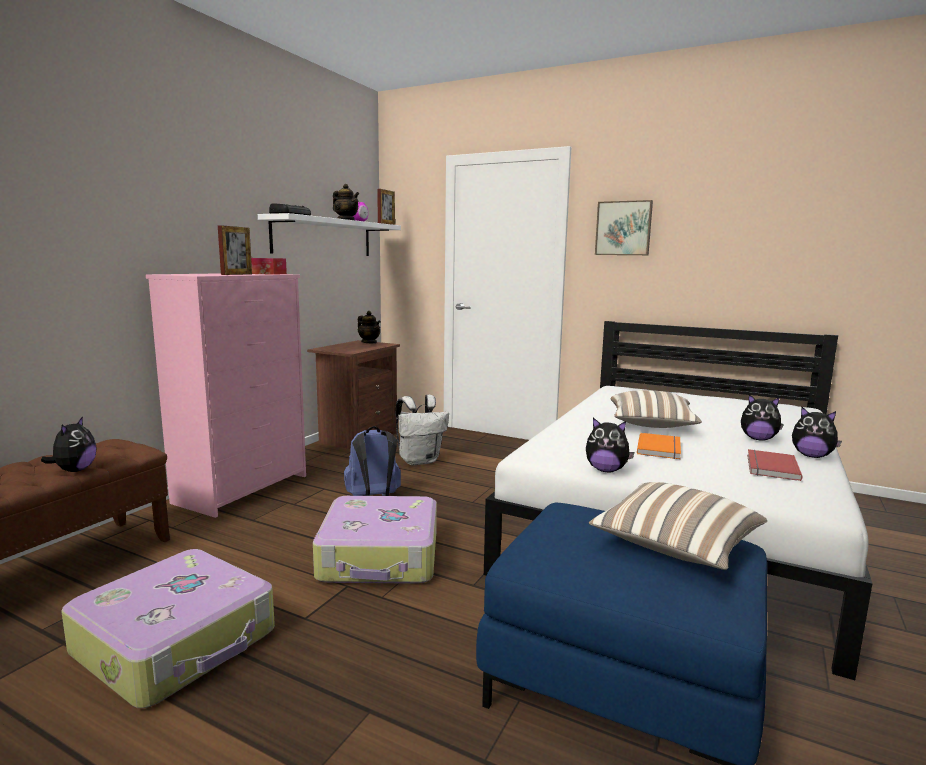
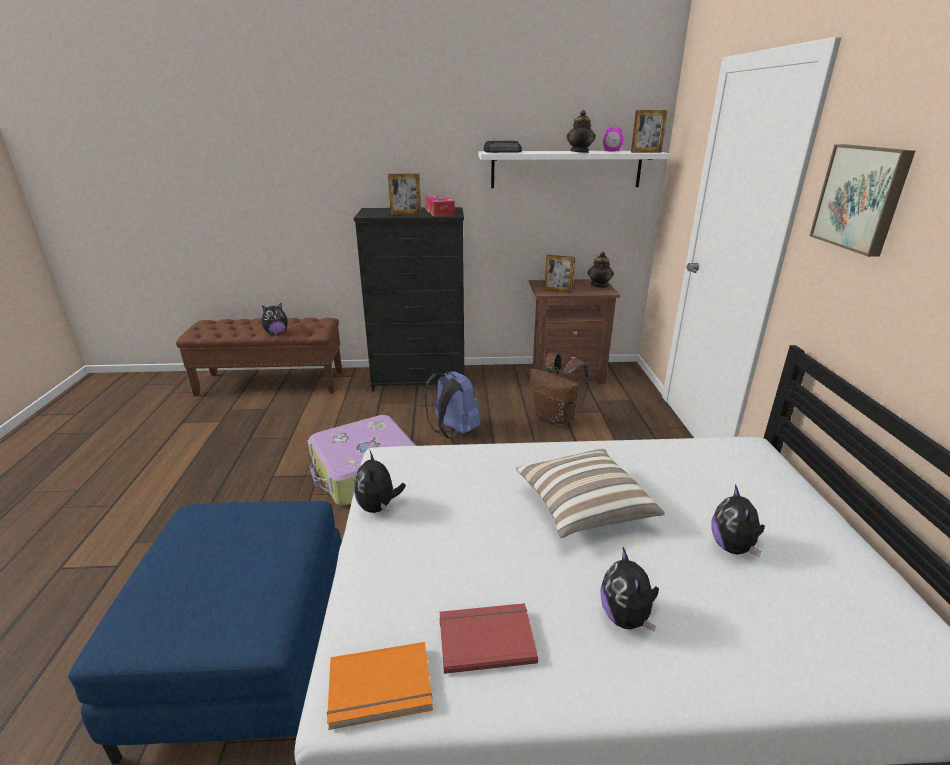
camera: 60 degrees right, 15 degrees up
suitcase [61,549,275,708] -> none
pink dresser [146,273,306,518] -> black dresser [354,207,464,392]
white backpack [395,394,449,465] -> brown backpack [529,353,589,427]
pillow [589,482,767,570] -> none
orange book [637,433,681,459] -> orange book moved to [327,642,433,730]
plush toy [792,407,842,458] -> plush toy moved to [711,484,765,557]
none -> picture frame [544,255,575,293]

